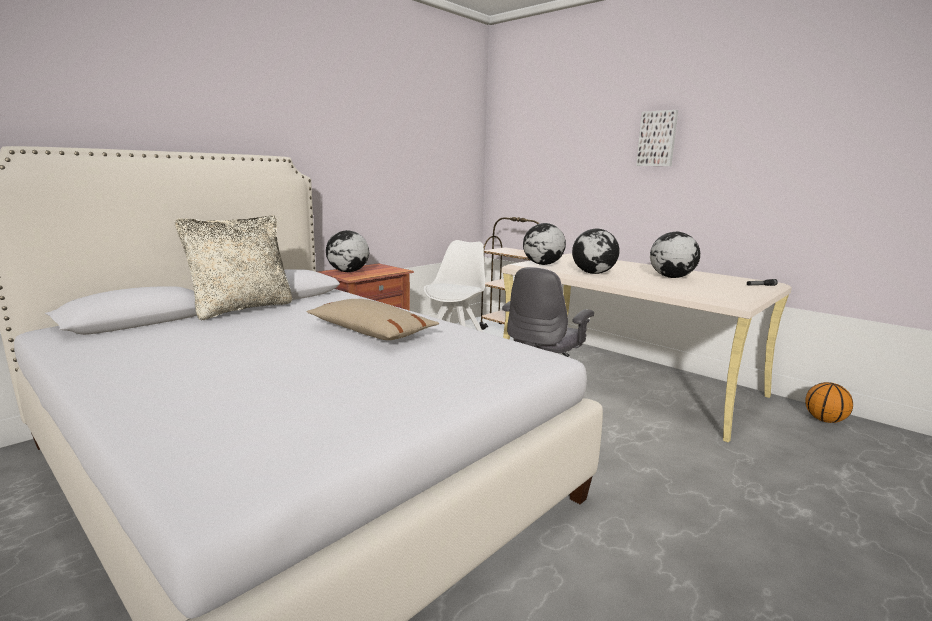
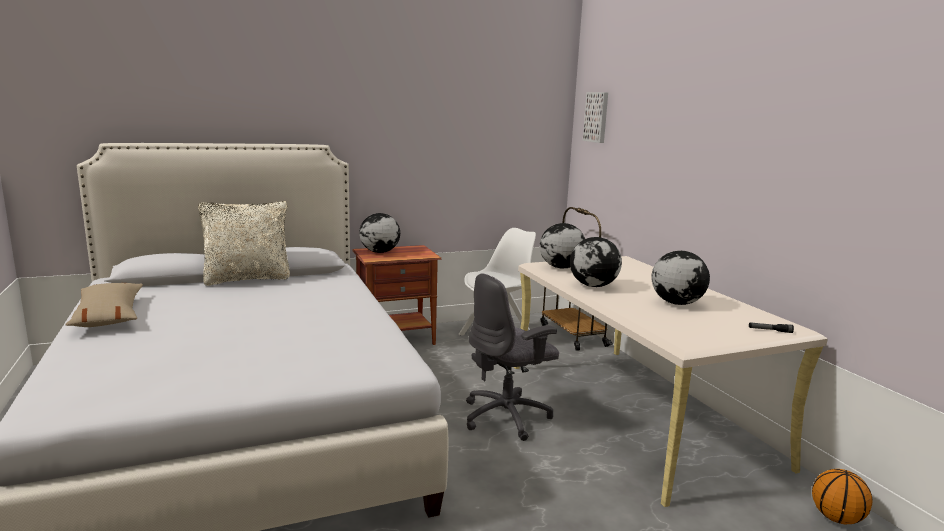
camera: 25 degrees right, 0 degrees up
beige pillow [306,299,439,340] -> beige pillow moved to [65,283,143,327]
picture [636,110,678,166] -> picture moved to [583,92,608,143]

